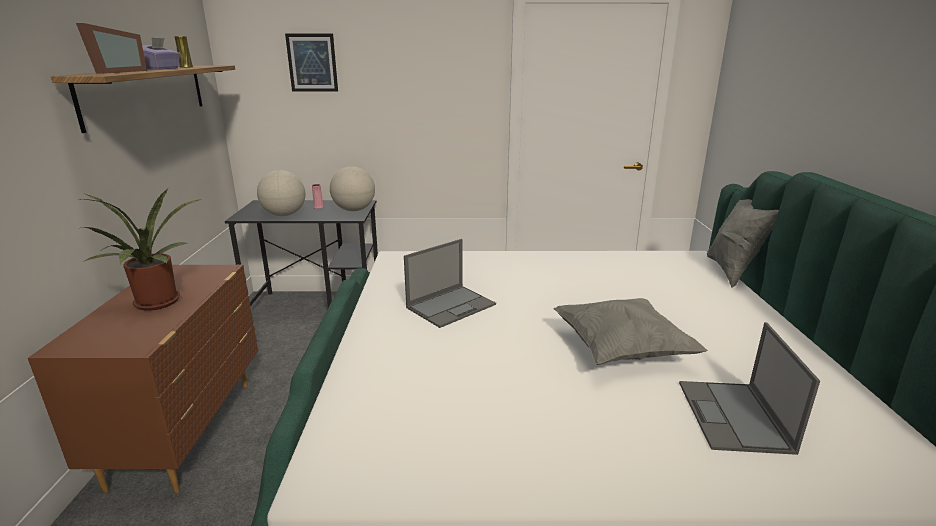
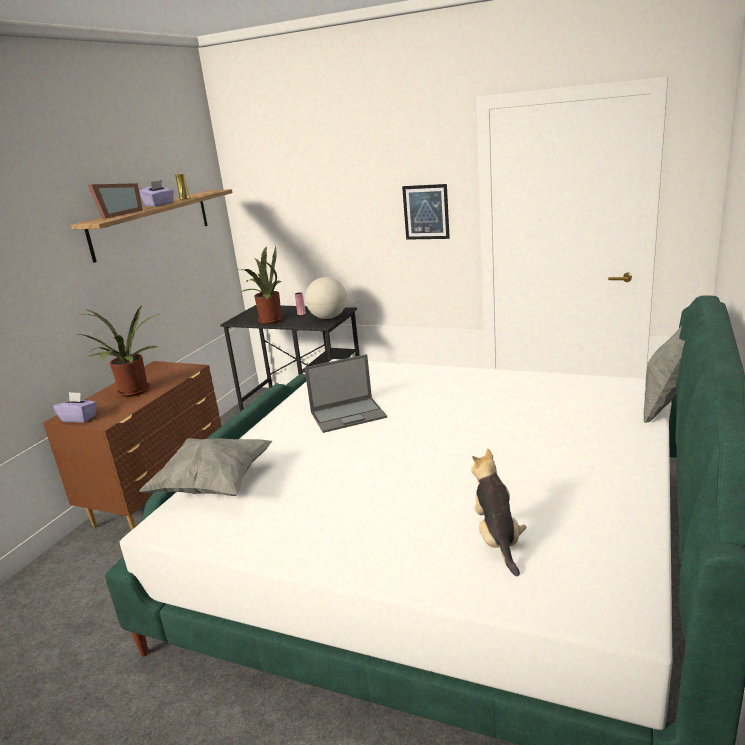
camera: 25 degrees right, 0 degrees up
globe [257,170,305,216] -> potted plant [240,246,283,324]
picture [285,34,338,92] -> picture moved to [402,184,450,240]
grey pillow [553,298,708,365] -> grey pillow moved to [140,438,273,496]
laptop [679,322,820,455] -> plush toy [471,448,526,576]
none -> purple tissue box [53,392,97,423]

